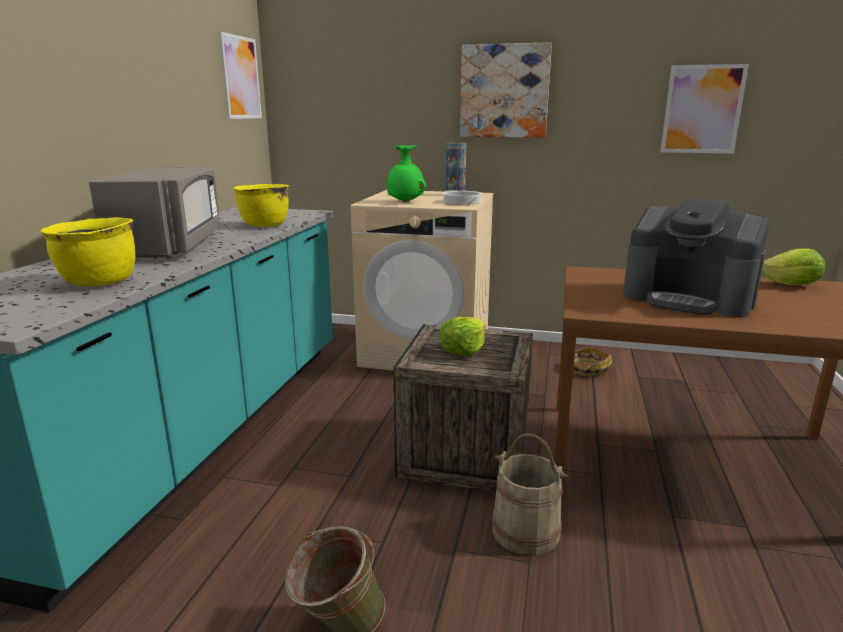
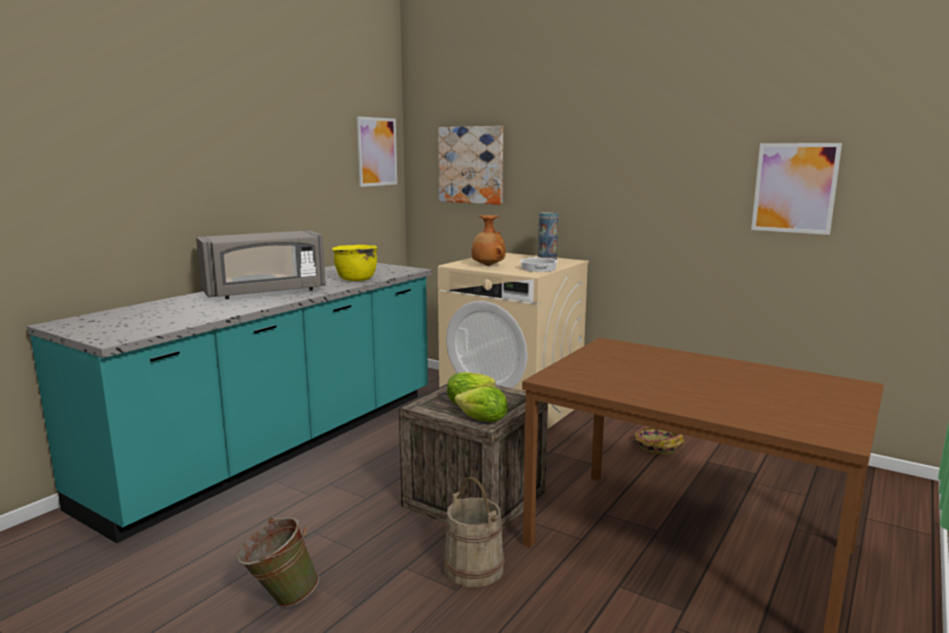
camera: 20 degrees right, 5 degrees down
yellow cooking pot [40,217,135,286] -> none
grey microwave [89,167,220,258] -> grey microwave turned 45 degrees clockwise [196,230,326,299]
green vase [386,145,426,202] -> brown vase [471,215,506,266]
picture [460,42,552,138] -> picture moved to [438,126,503,205]
coffee machine [623,198,770,318] -> none
lettuce [762,248,825,285] -> lettuce moved to [455,386,508,422]

